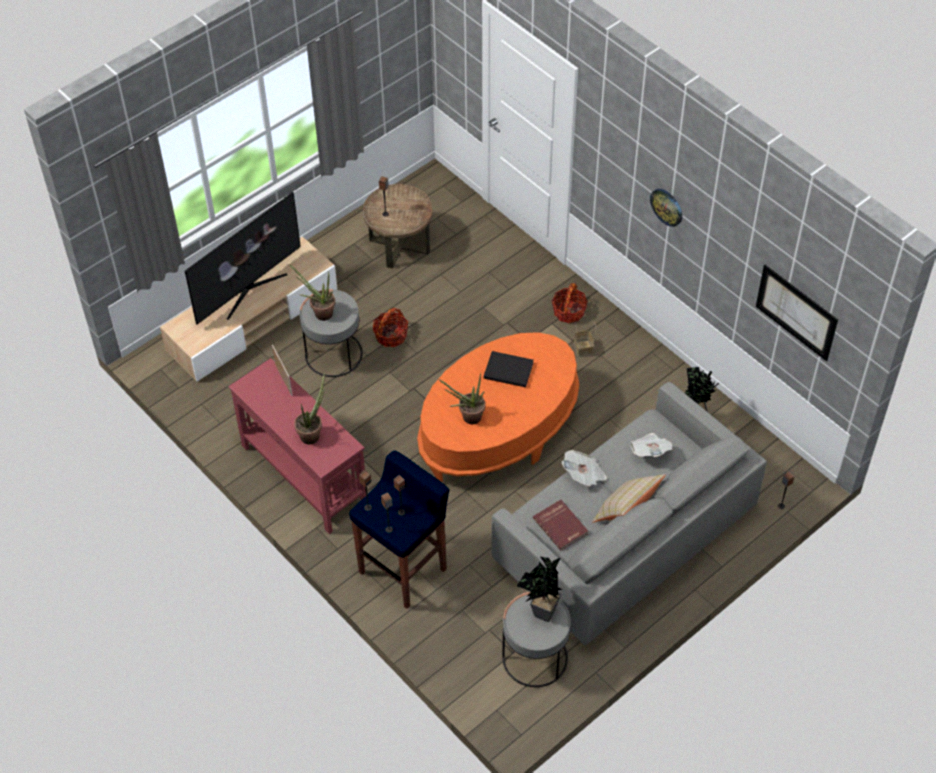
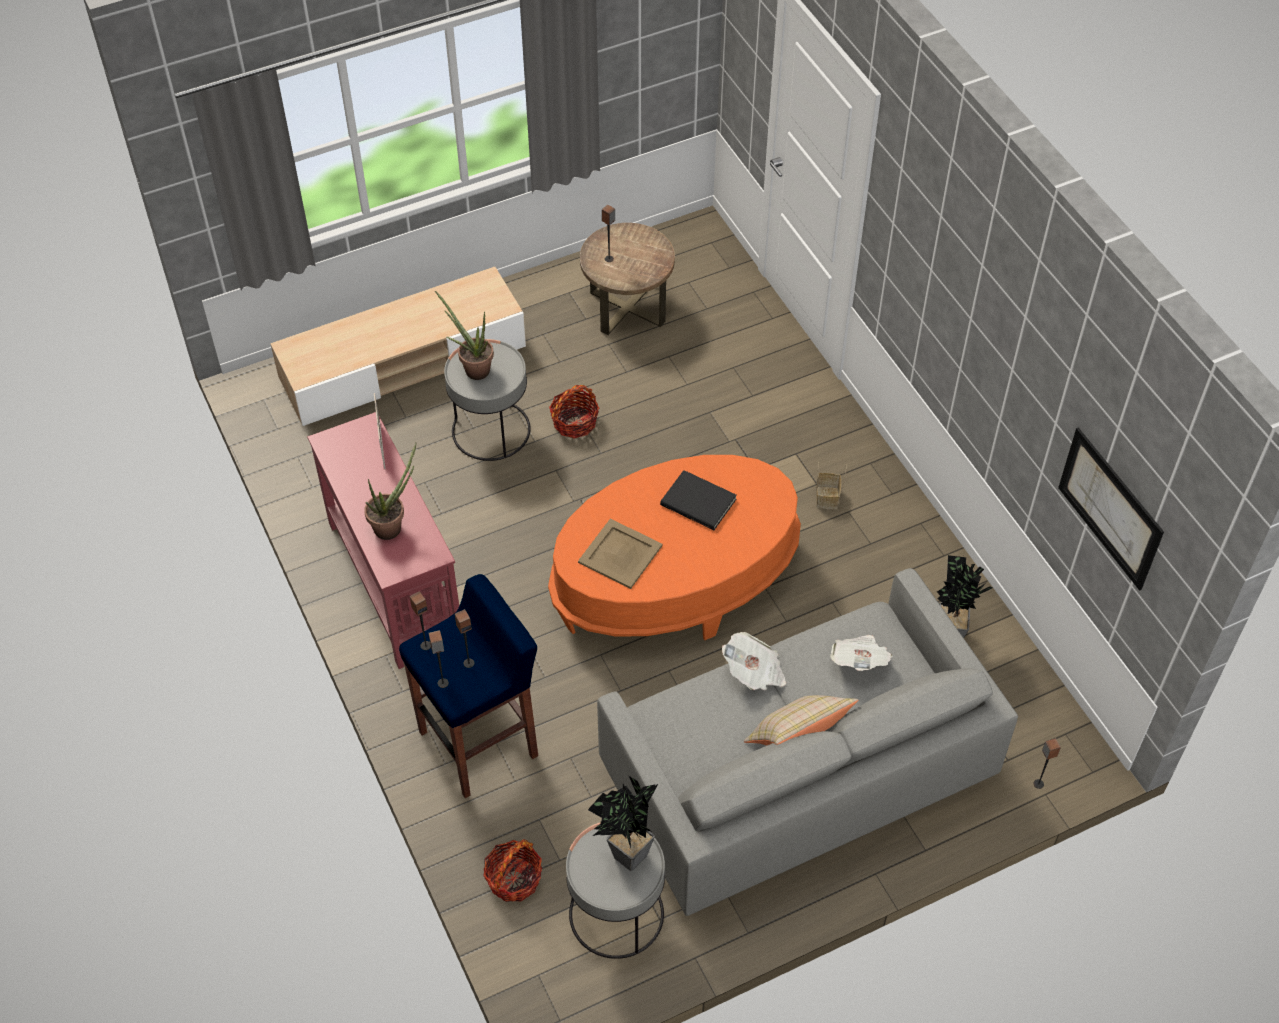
camera: 15 degrees right, 0 degrees up
television [185,192,301,325] -> none
potted plant [438,372,485,424] -> beige tray [578,519,663,589]
red book [533,500,588,551] -> none
basket [552,283,588,323] -> basket moved to [483,839,542,902]
wall clock [650,189,682,227] -> none

